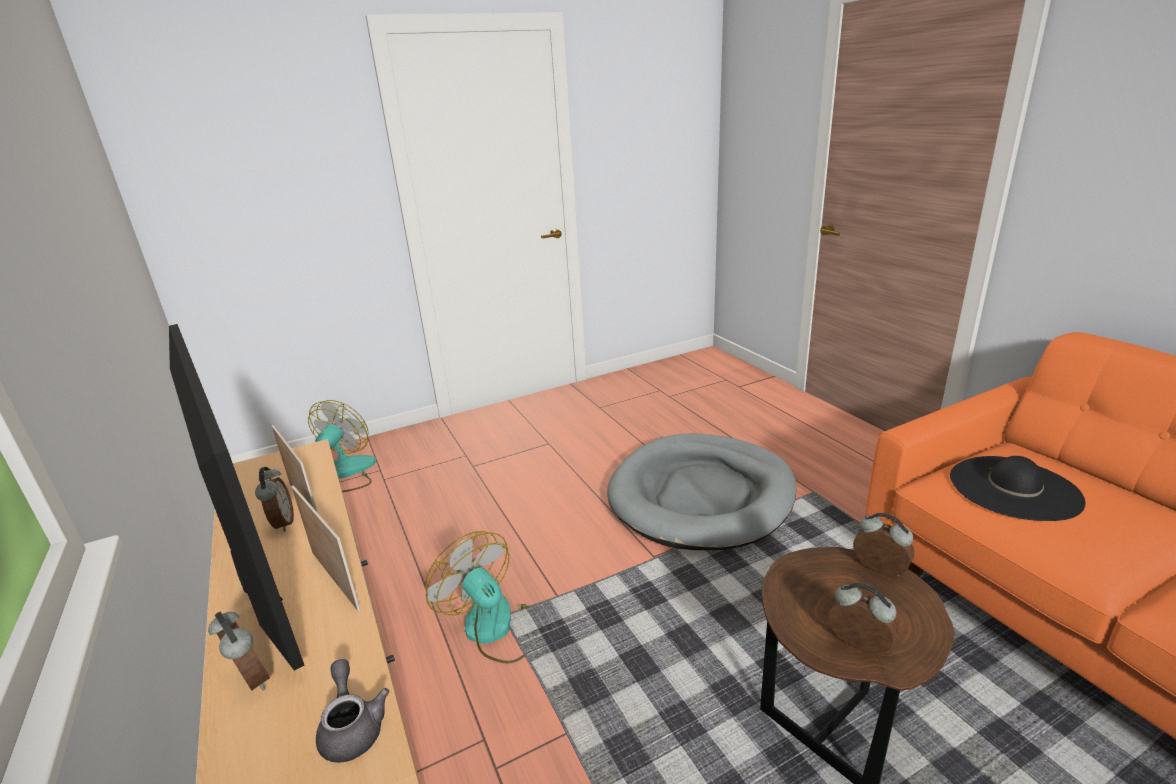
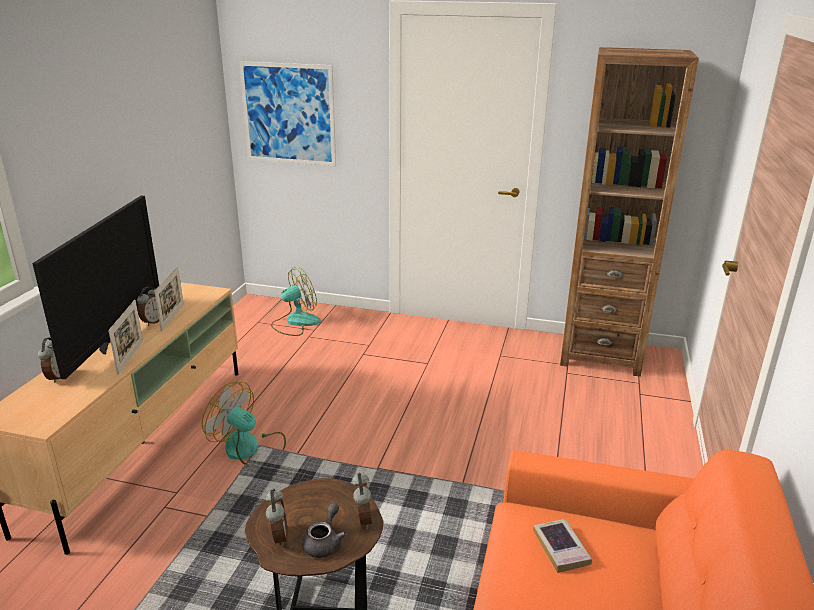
camera: 40 degrees right, 0 degrees up
grey teapot [316,659,389,763] -> grey teapot moved to [302,503,346,558]
fan [425,531,530,664] -> fan turned 60 degrees counterclockwise [202,382,286,465]
grey dog bed [607,433,796,550] -> none
black hat [950,456,1086,521] -> book [533,519,592,573]
none -> picture [239,61,336,166]
none -> brown bookcase [560,47,699,377]

